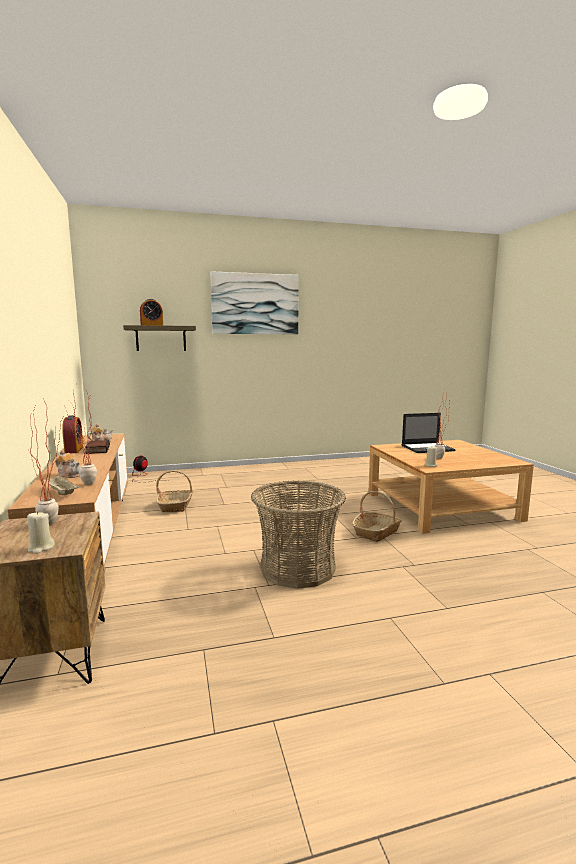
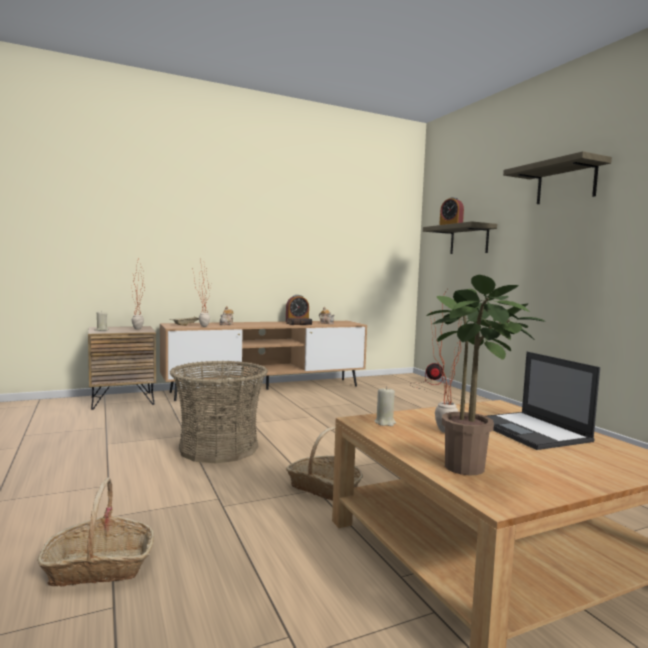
camera: 80 degrees right, 5 degrees down
basket [156,471,193,512] -> basket moved to [37,477,154,587]
picture [210,271,299,334] -> shelf [503,151,612,204]
none -> potted plant [427,275,546,475]

